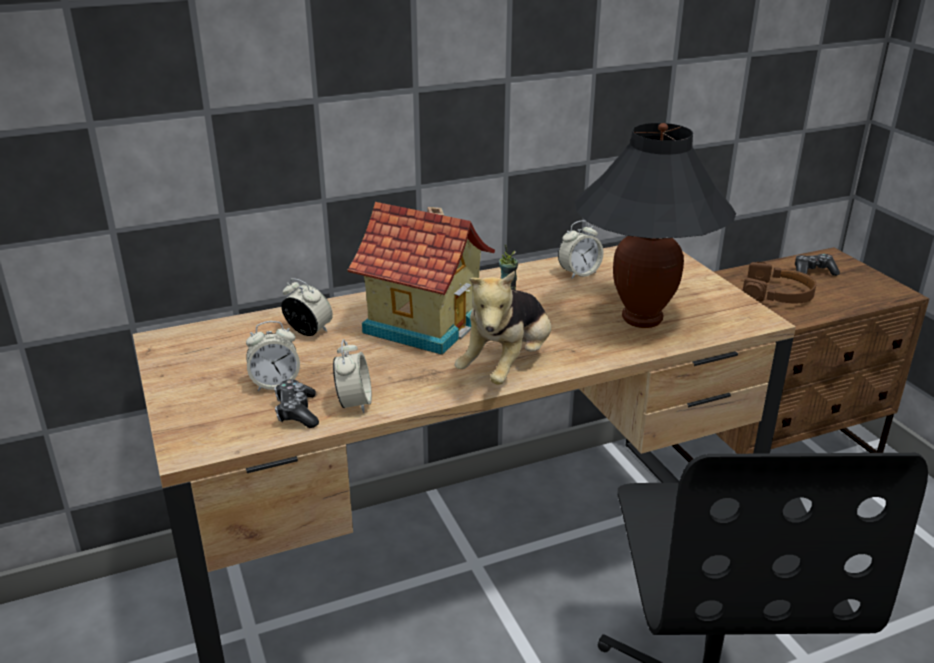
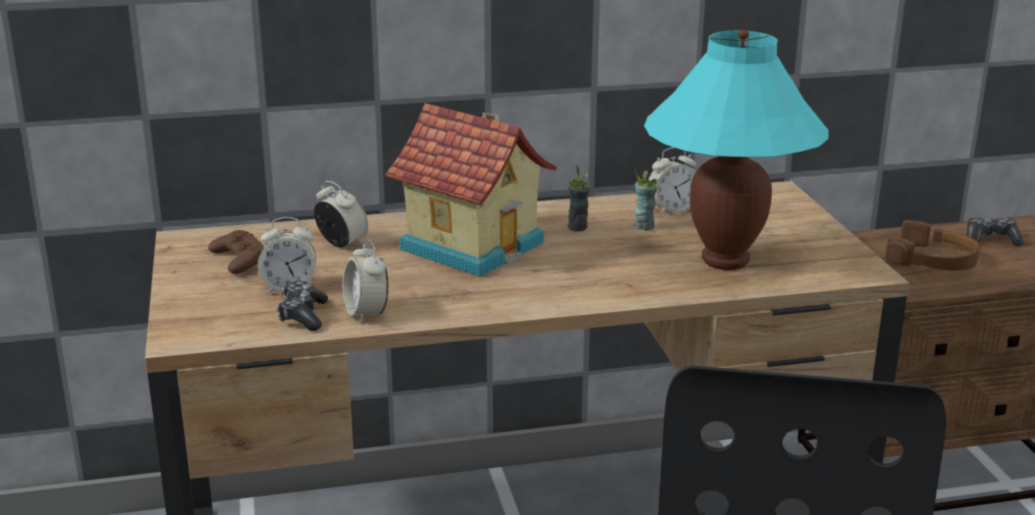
camera: 10 degrees right, 5 degrees down
alarm clock [333,339,372,413] -> alarm clock turned 150 degrees clockwise [343,240,388,323]
plush toy [455,271,552,384] -> none
black table lamp [575,123,736,328] -> turquoise table lamp [644,30,829,270]
none -> brown game controller [208,230,264,274]
none -> cup [634,167,658,231]

